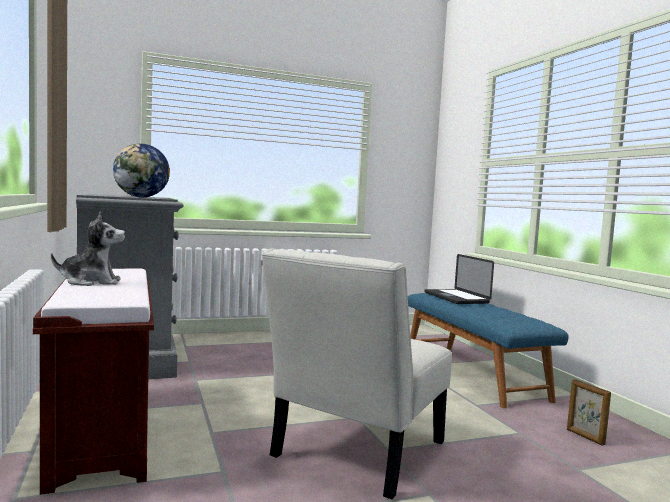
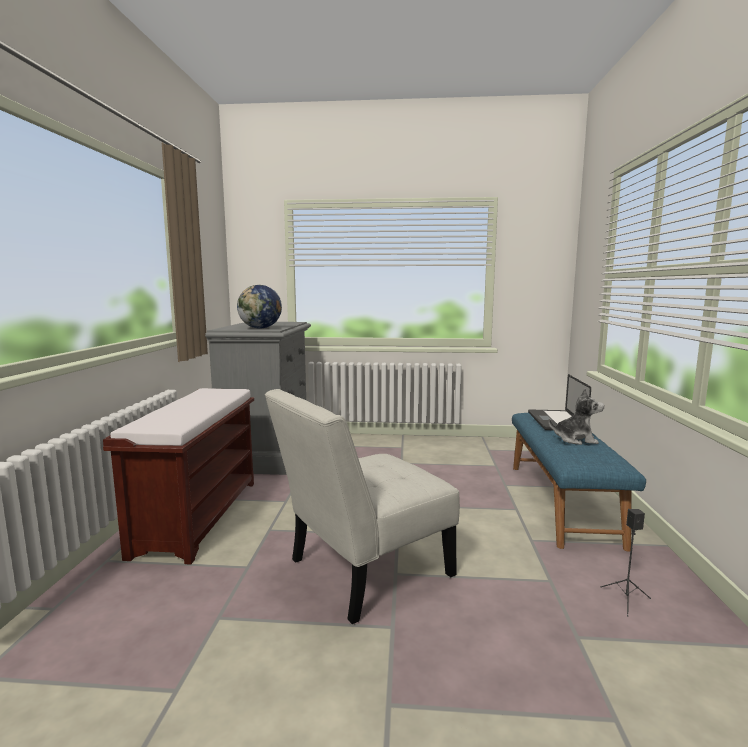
camera: 25 degrees right, 5 degrees up
plush toy [51,212,125,286] -> plush toy moved to [549,388,604,445]
picture frame [567,379,611,446] -> black speaker [601,509,651,616]

